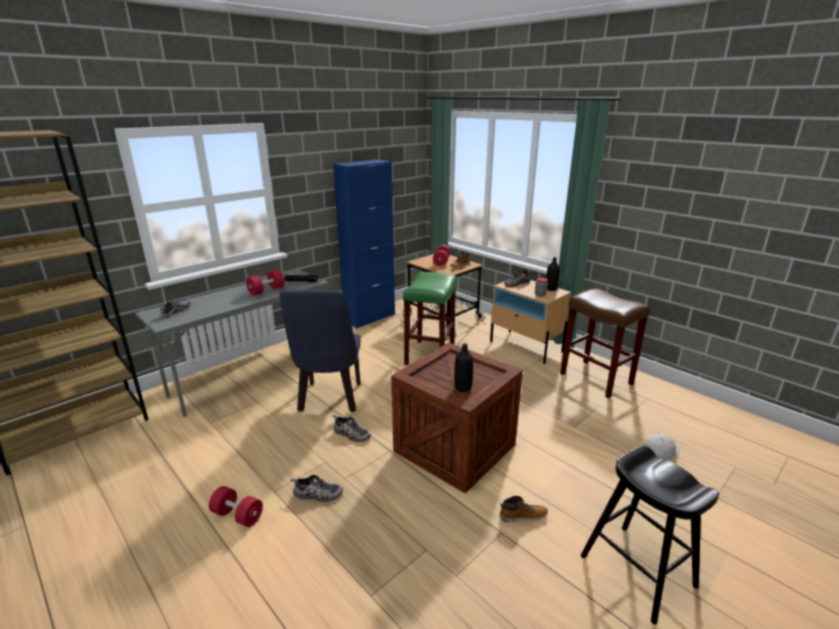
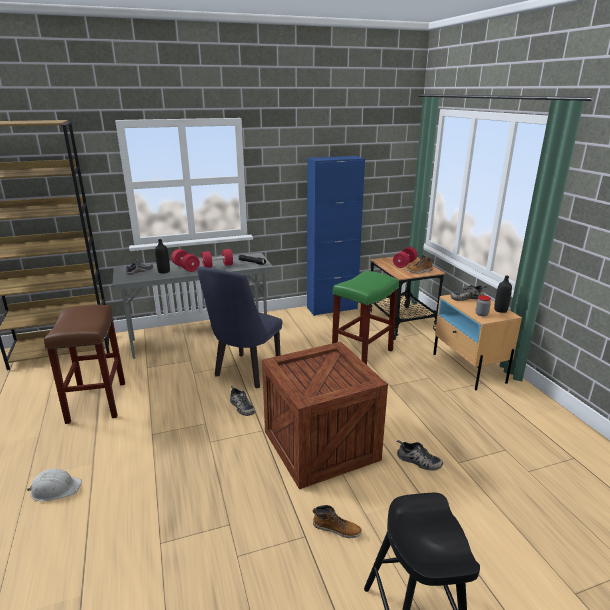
camera: 25 degrees right, 0 degrees up
red dumbbell [209,486,263,527] -> red dumbbell moved to [171,249,200,272]
shoe [290,475,343,502] -> shoe moved to [397,440,443,471]
black bottle [454,343,473,392] -> black bottle moved to [155,239,170,273]
brown stool [560,288,650,399] -> brown stool moved to [44,305,125,424]
white hard hat [643,434,680,462] -> white hard hat moved to [26,469,82,501]

